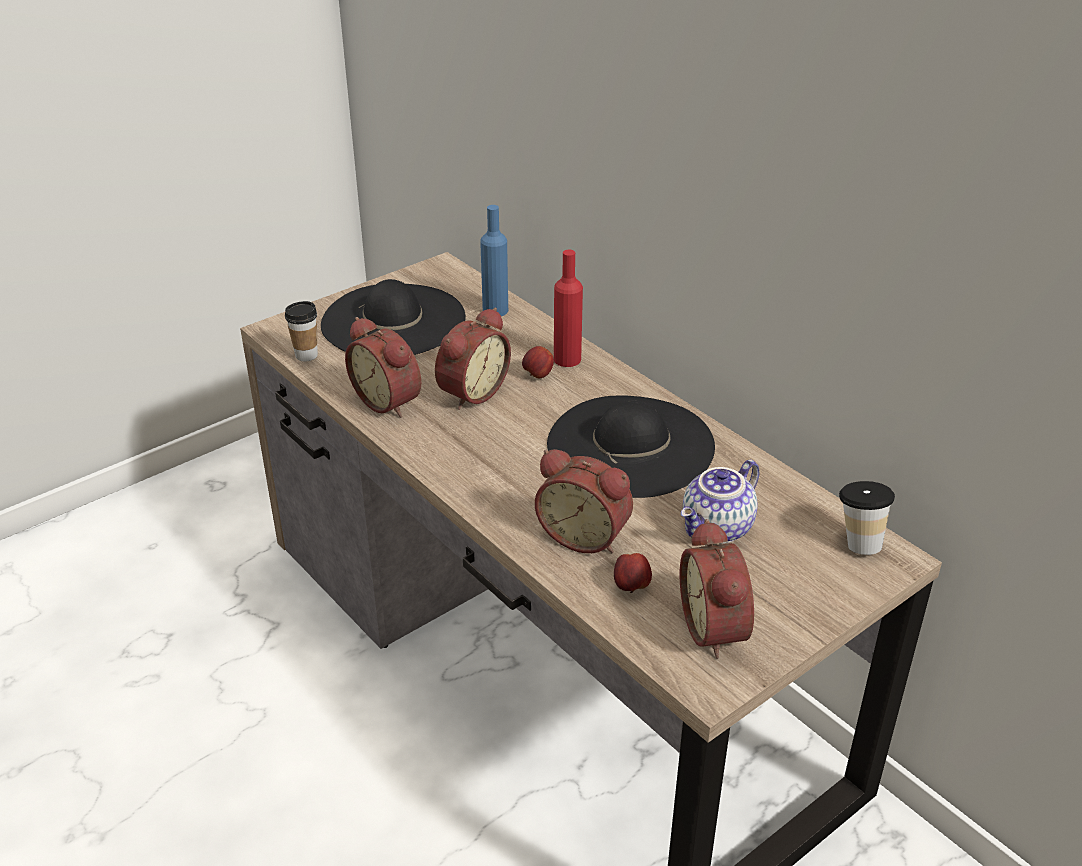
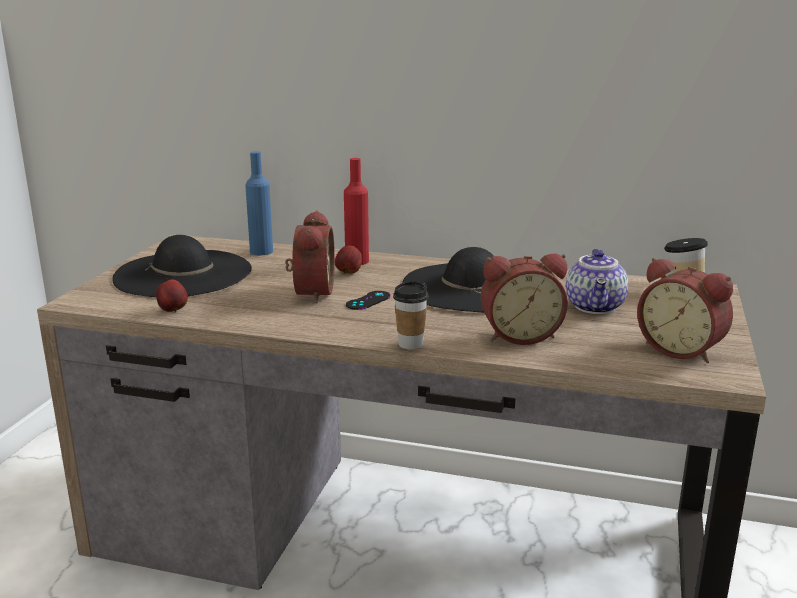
camera: 35 degrees left, 15 degrees down
cup [285,301,318,361] -> cup moved to [393,281,429,349]
alarm clock [345,317,421,418] -> none
apple [614,553,652,593] -> apple moved to [156,279,188,312]
none -> black game controller [346,291,391,310]

